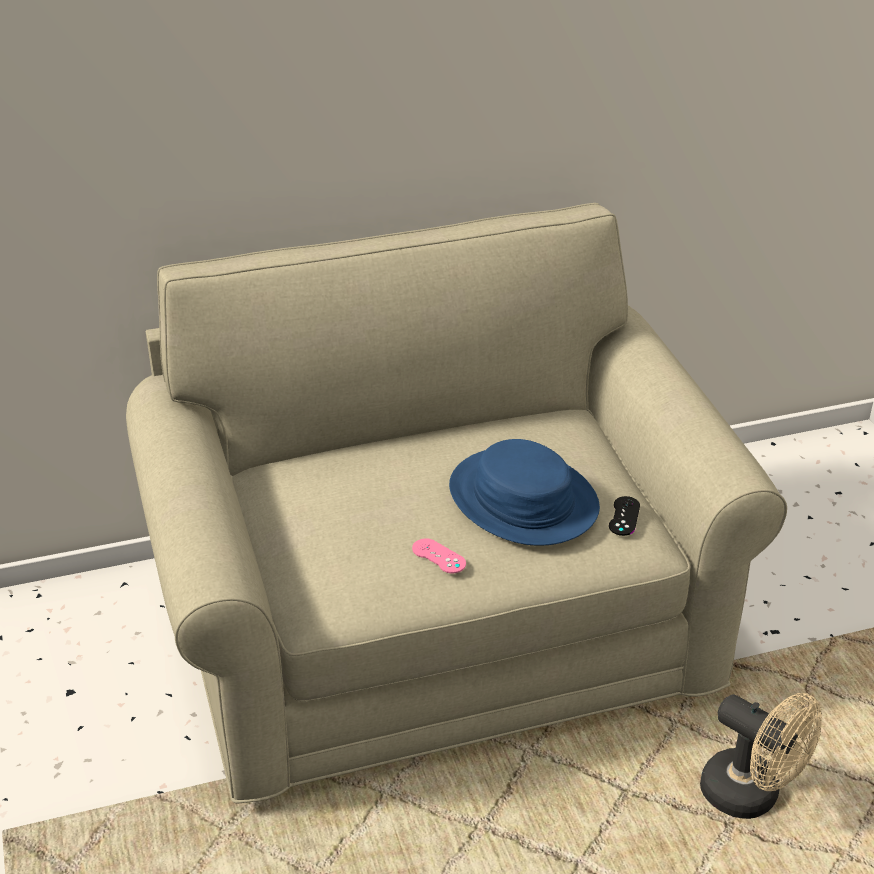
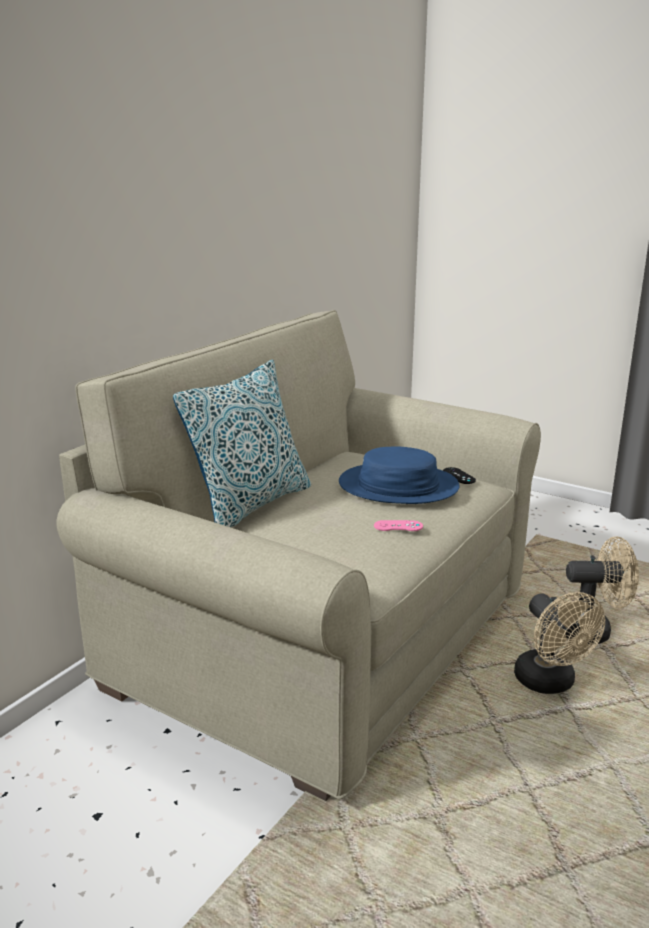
camera: 40 degrees left, 15 degrees down
none -> pillow [173,359,311,527]
none -> beige fan [514,592,605,694]

